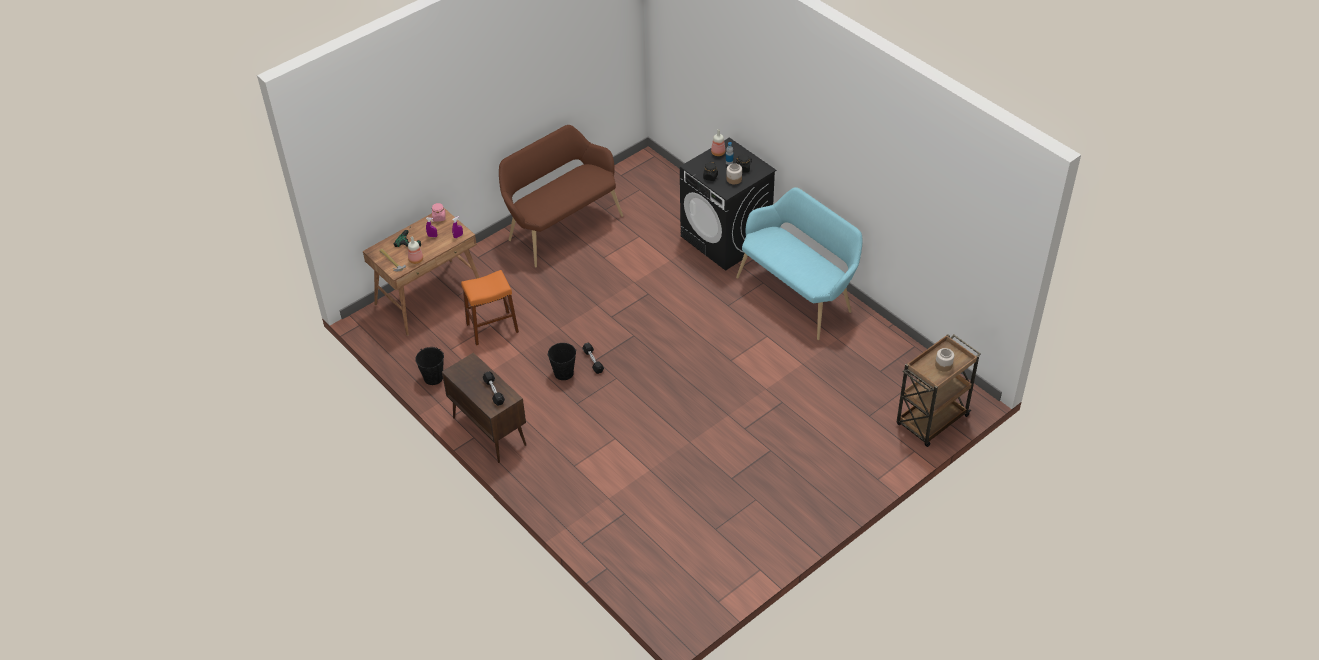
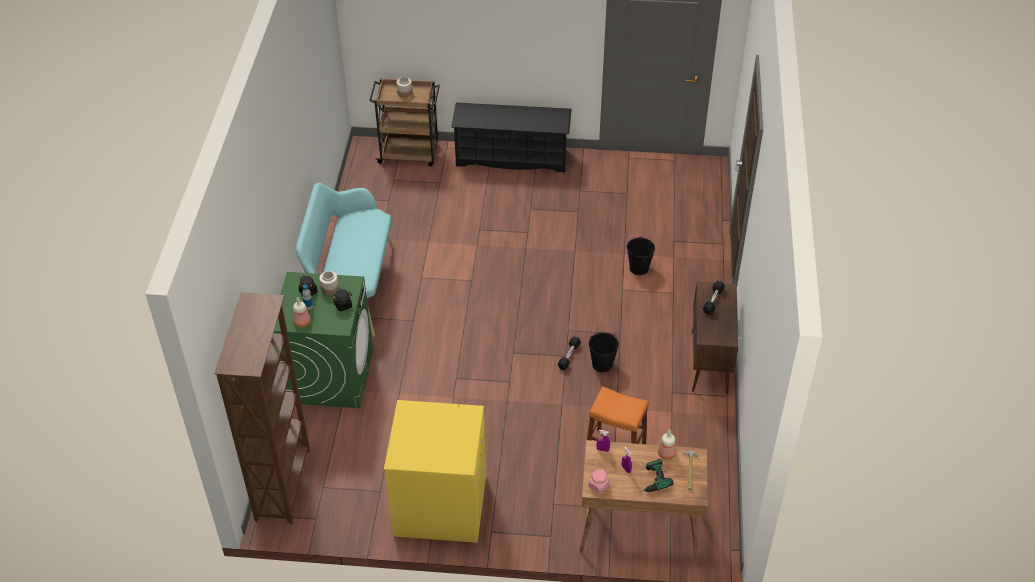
camera: 135 degrees left, 0 degrees up
black bucket [415,347,444,385] -> black bucket moved to [627,236,655,275]
brown bench [499,125,623,267] -> yellow washing machine [384,400,486,543]
black washing machine [680,137,776,271] -> green washing machine [274,272,373,408]
none -> brown bookcase [215,292,310,524]
none -> black shoe rack [451,103,572,173]

